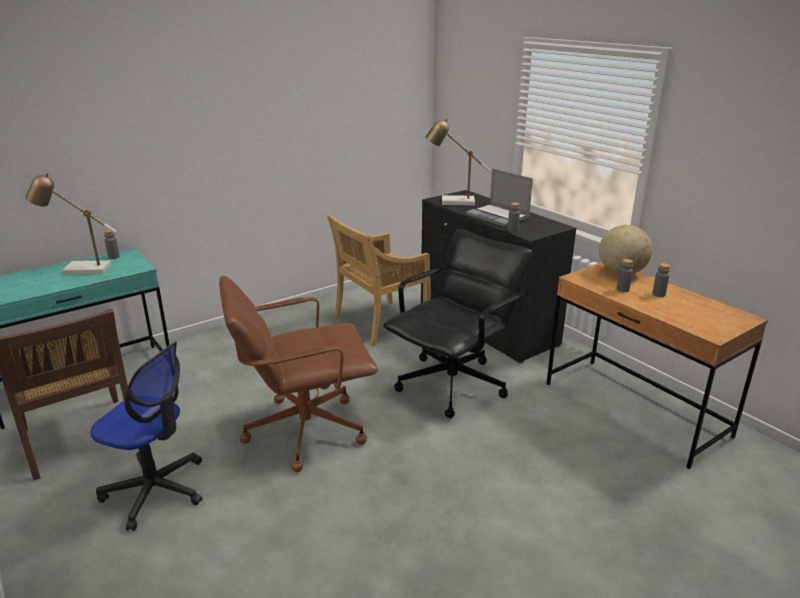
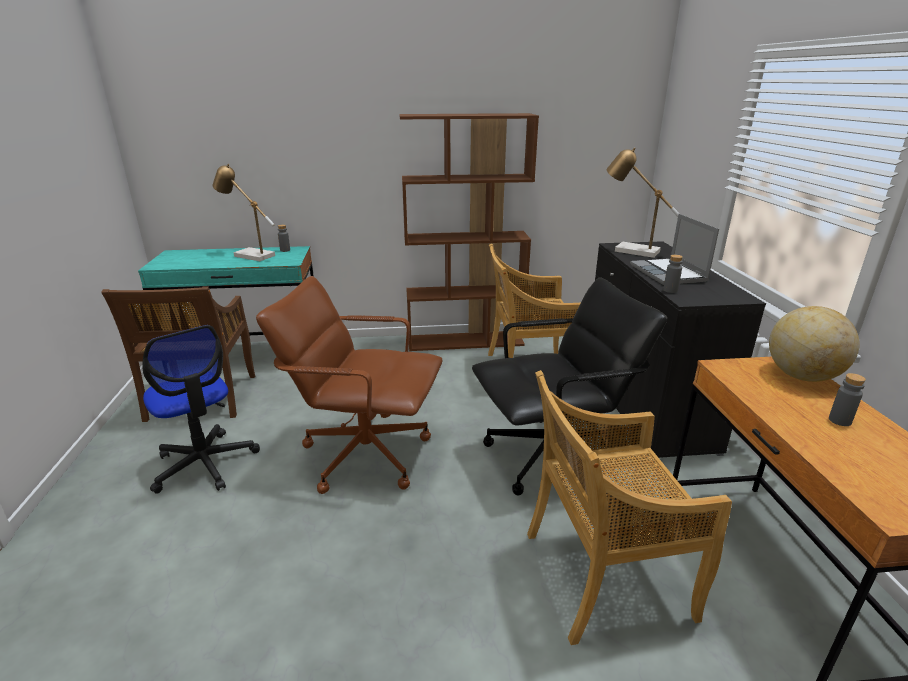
camera: 30 degrees right, 0 degrees up
grey bottle [617,259,633,292] -> none
none -> brown bookcase [399,113,539,351]
none -> beige chair [527,370,732,645]

